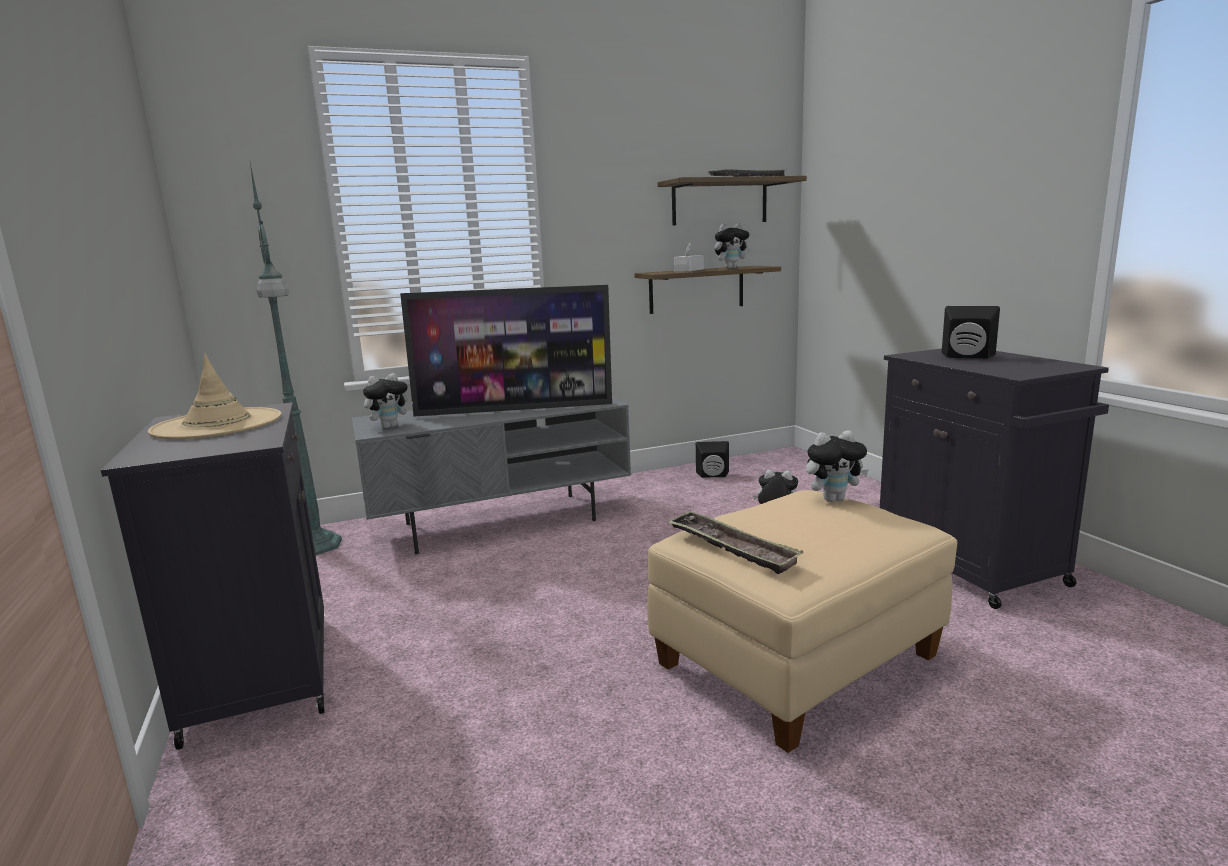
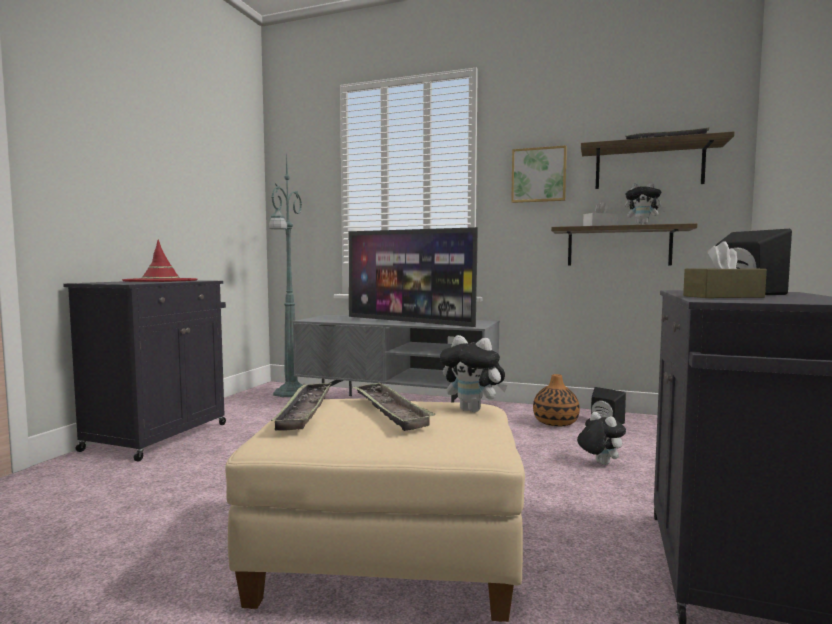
camera: 40 degrees right, 10 degrees down
beige hat [148,353,281,439] -> red hat [122,240,197,282]
plush toy [363,373,413,429] -> none
none -> tray [352,382,436,431]
none -> picture [511,145,567,203]
none -> vase [533,374,580,426]
none -> brown tissue box [683,241,767,298]

